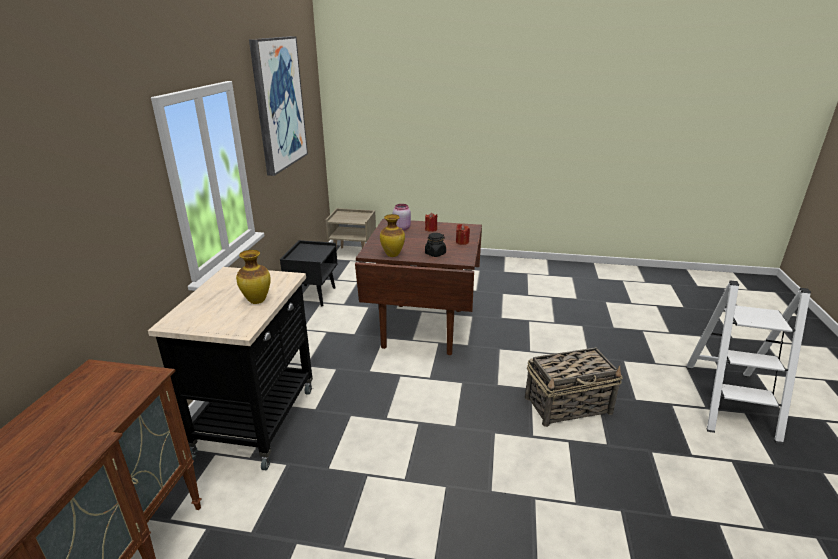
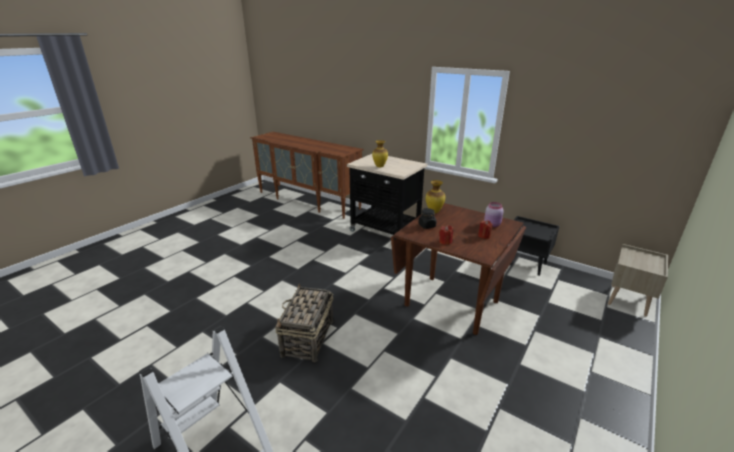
camera: 115 degrees right, 0 degrees up
picture [249,36,308,176] -> none

